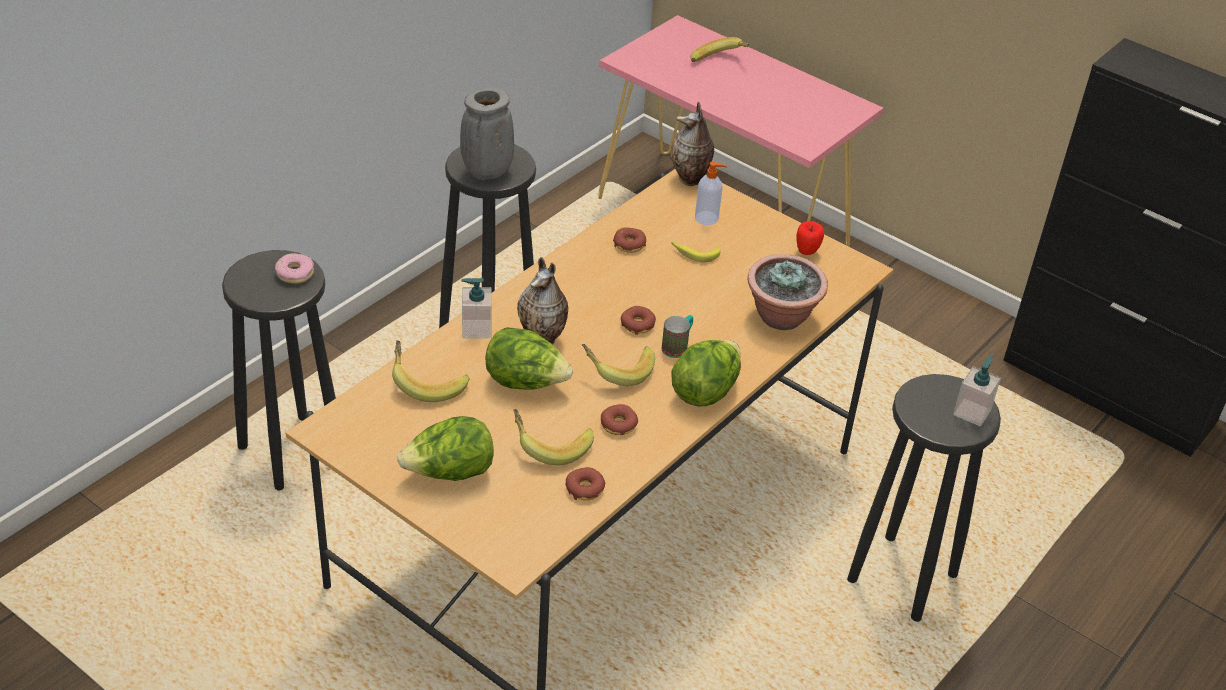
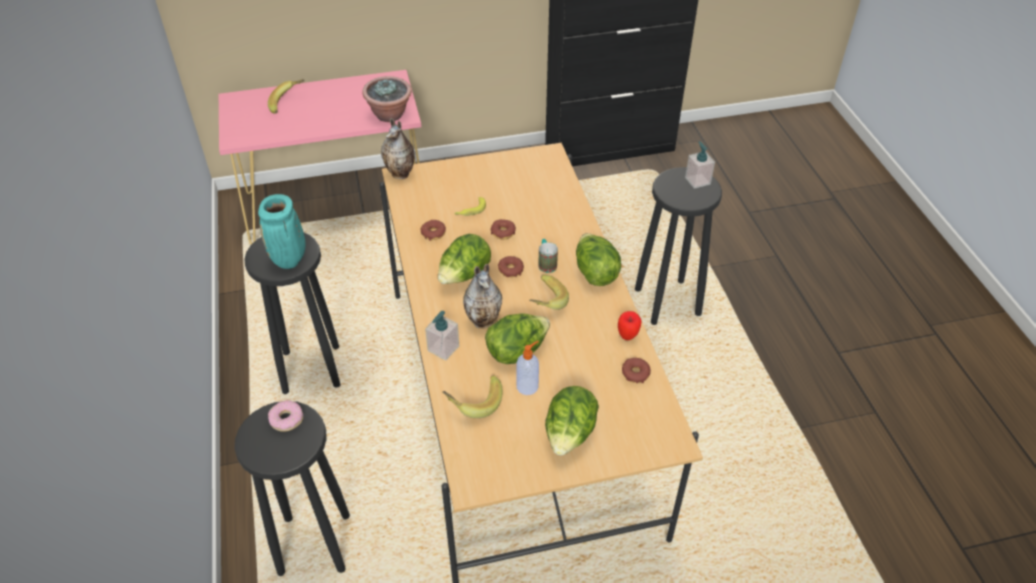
camera: 50 degrees left, 5 degrees up
grey vase [460,88,514,180] -> turquoise vase [258,194,305,269]
banana [513,409,594,465] -> none
donut [601,404,638,435] -> donut moved to [491,219,516,239]
soap dispenser [695,162,728,225] -> soap dispenser moved to [516,341,539,395]
potted plant [747,254,828,330] -> potted plant moved to [362,76,412,122]
apple [796,221,824,255] -> apple moved to [618,311,641,340]
none -> lettuce [438,234,491,284]

